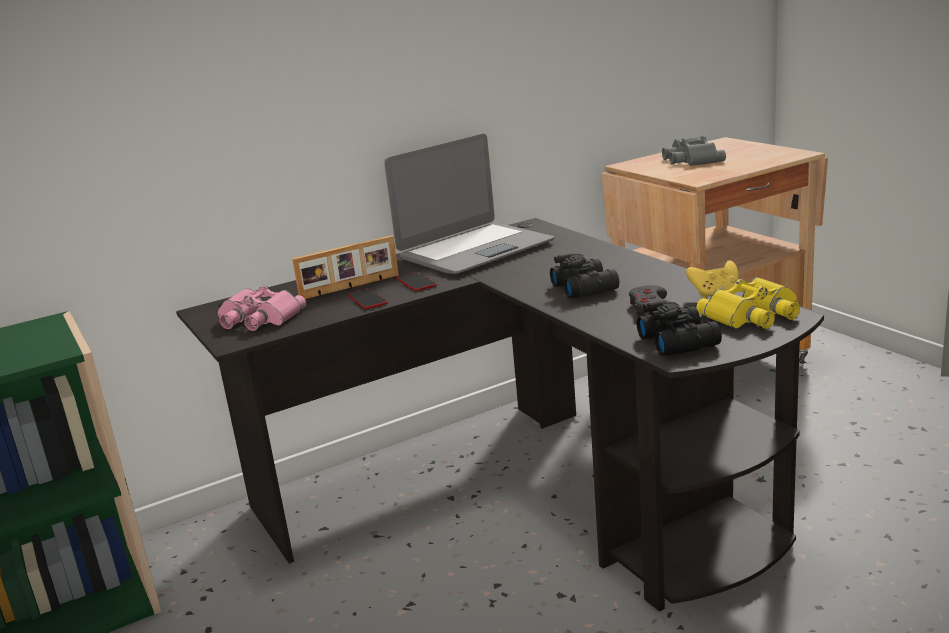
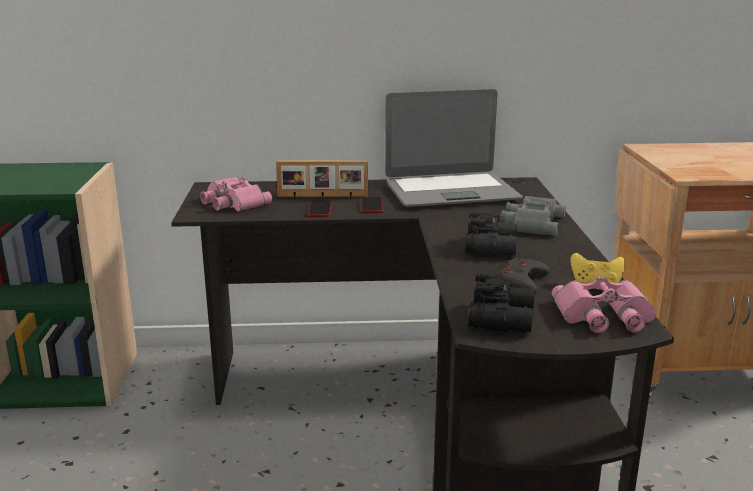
camera: 25 degrees right, 0 degrees up
grey binoculars [662,136,726,166] -> grey binoculars moved to [500,196,566,236]
yellow binoculars [696,277,800,329] -> pink binoculars [552,276,656,333]

